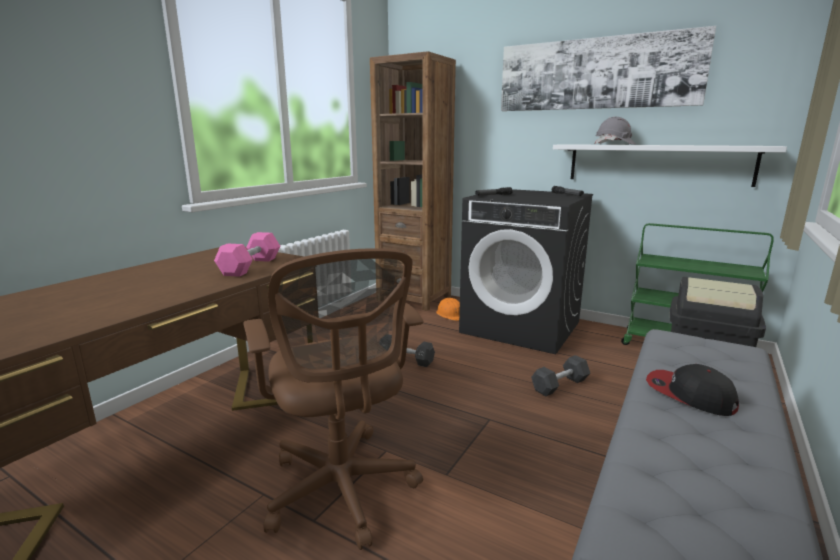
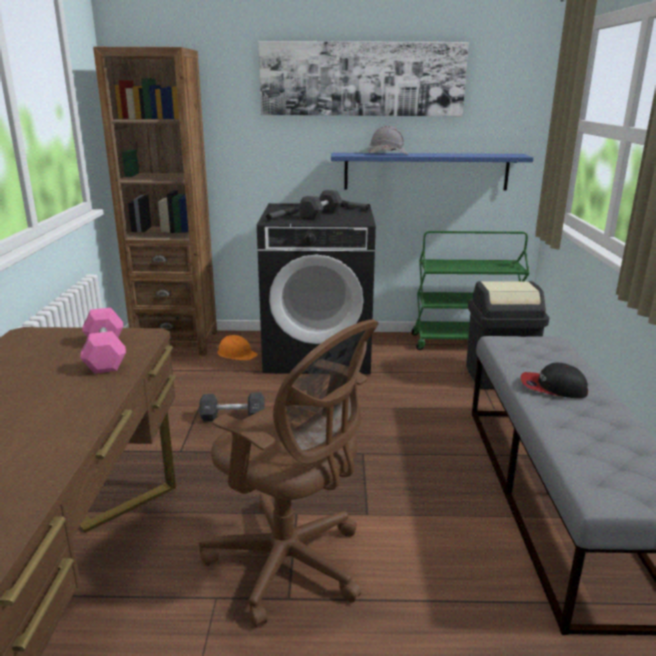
camera: 30 degrees left, 5 degrees up
black dumbbell [531,355,590,396] -> black dumbbell moved to [297,190,343,220]
white shelf [553,144,787,187] -> blue shelf [331,153,533,190]

